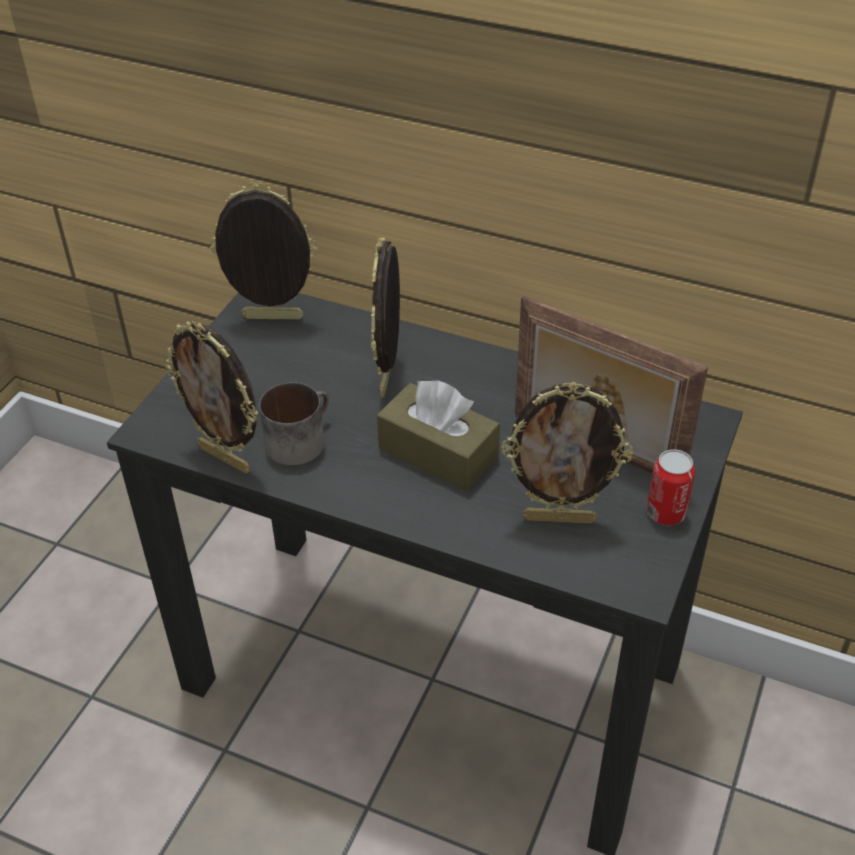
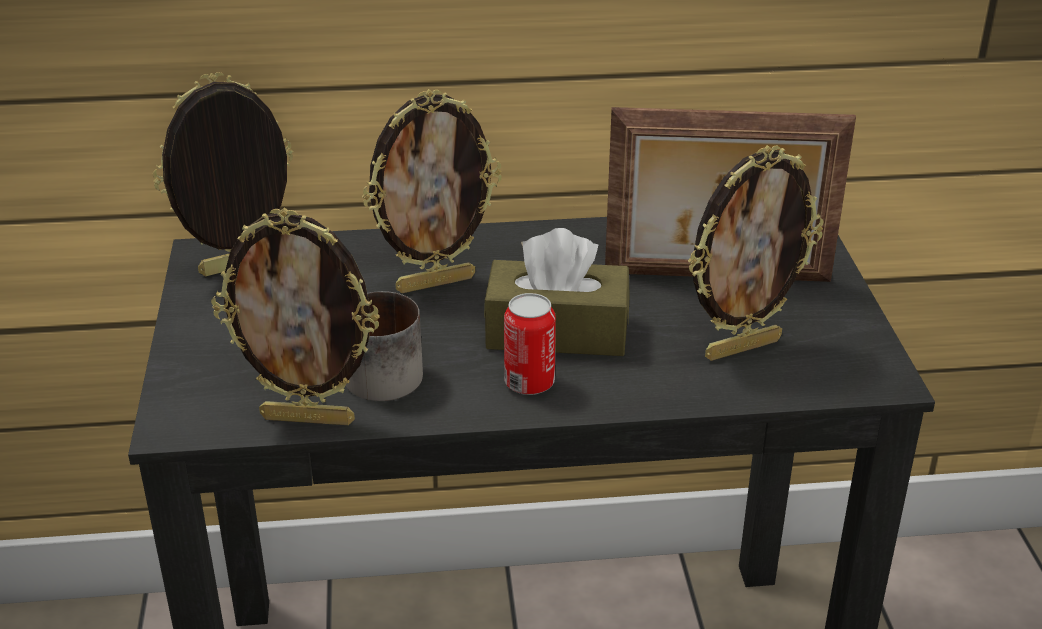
camera: 30 degrees left, 10 degrees down
picture frame [371,237,400,397] -> picture frame turned 90 degrees counterclockwise [362,89,502,293]
can [646,449,695,525] -> can moved to [504,293,556,395]

